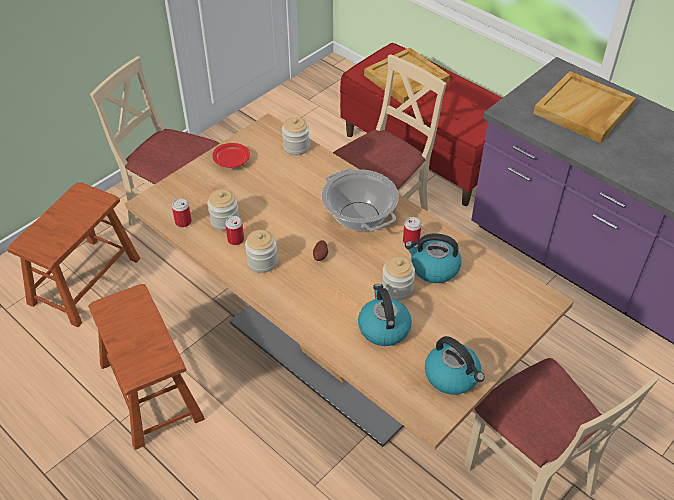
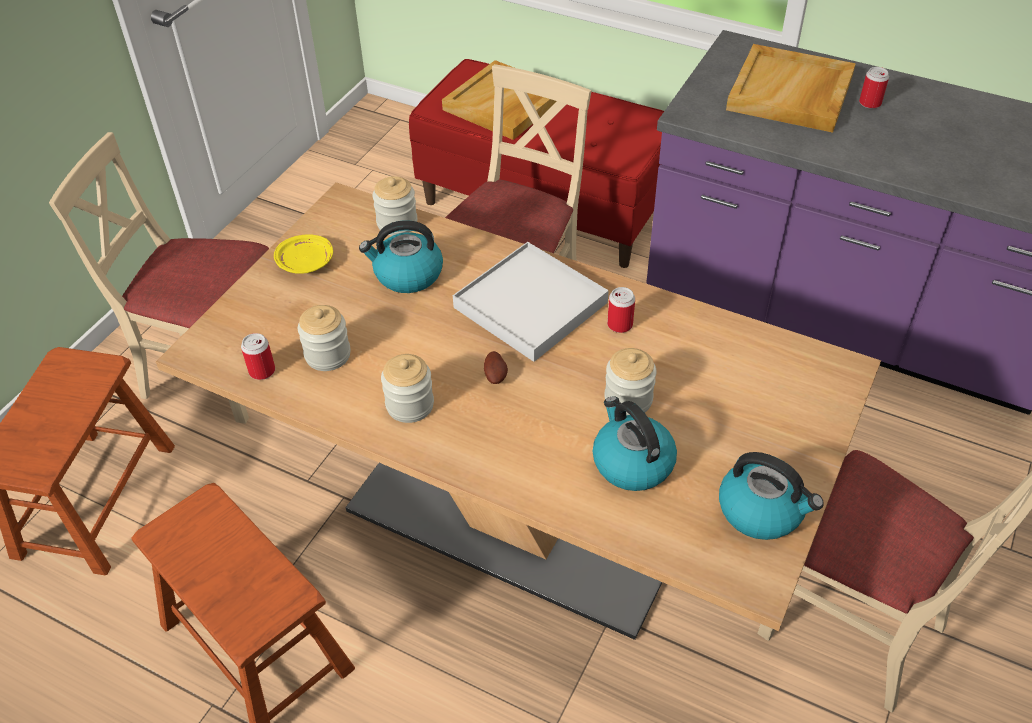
camera: 15 degrees left, 0 degrees up
red plate [212,143,250,168] -> yellow plate [274,234,333,274]
can [225,216,244,245] -> can moved to [859,67,889,109]
cooking pot [322,168,399,231] -> white tray [453,242,609,362]
kettle [405,233,462,283] -> kettle moved to [359,220,443,293]

